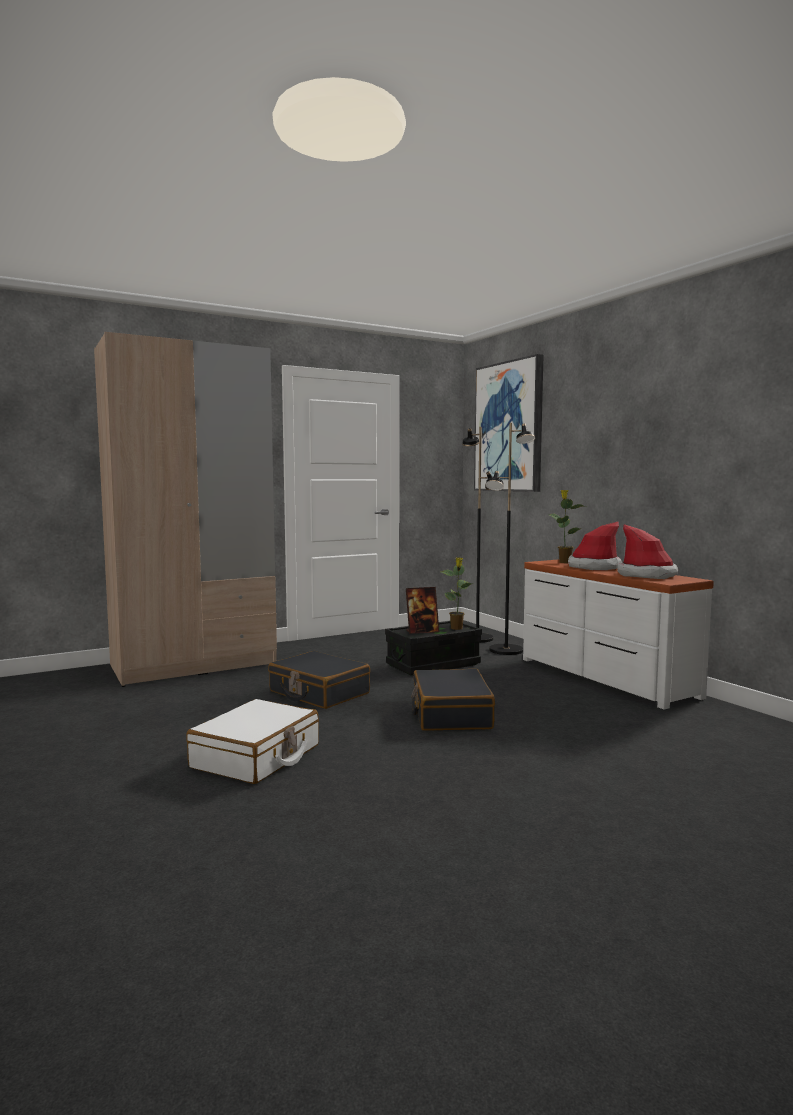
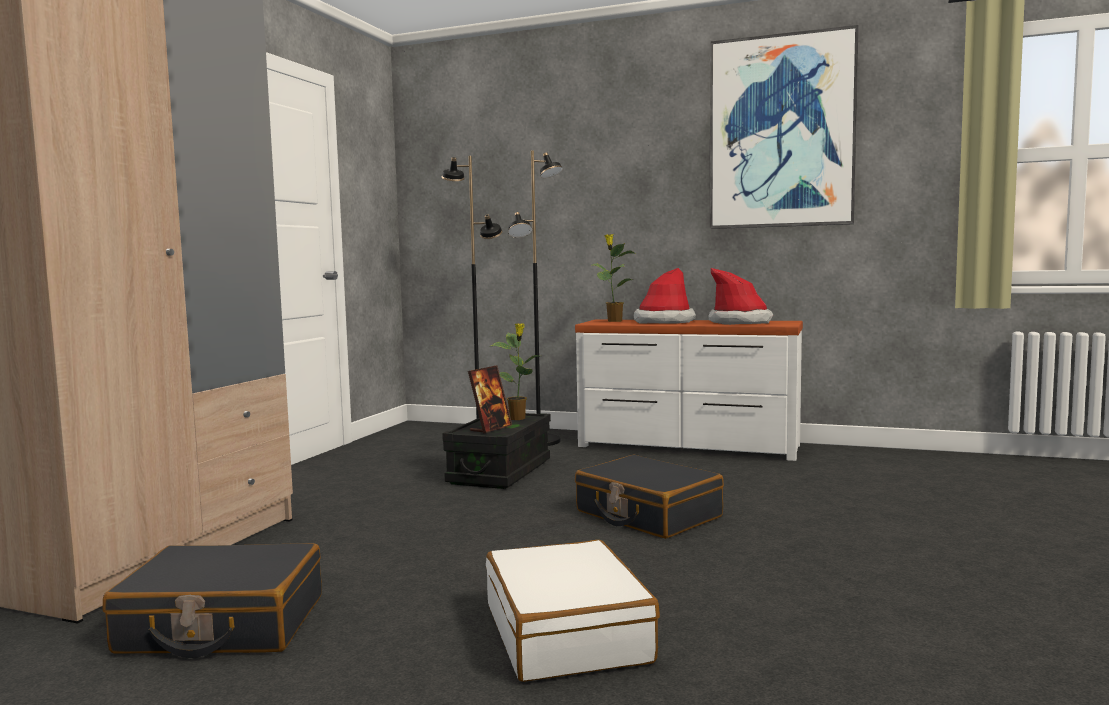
camera: 40 degrees left, 0 degrees up
black suitcase [268,651,370,709] -> black suitcase moved to [103,543,322,658]
picture [474,354,544,492] -> picture moved to [710,25,859,229]

